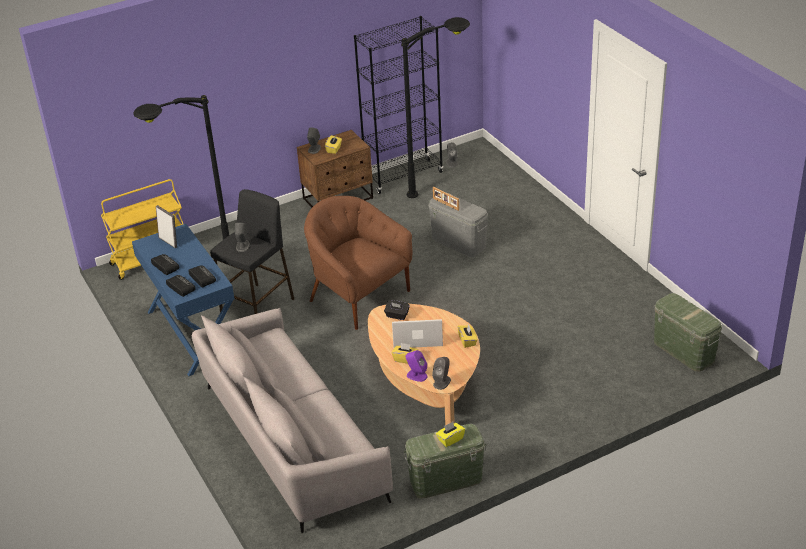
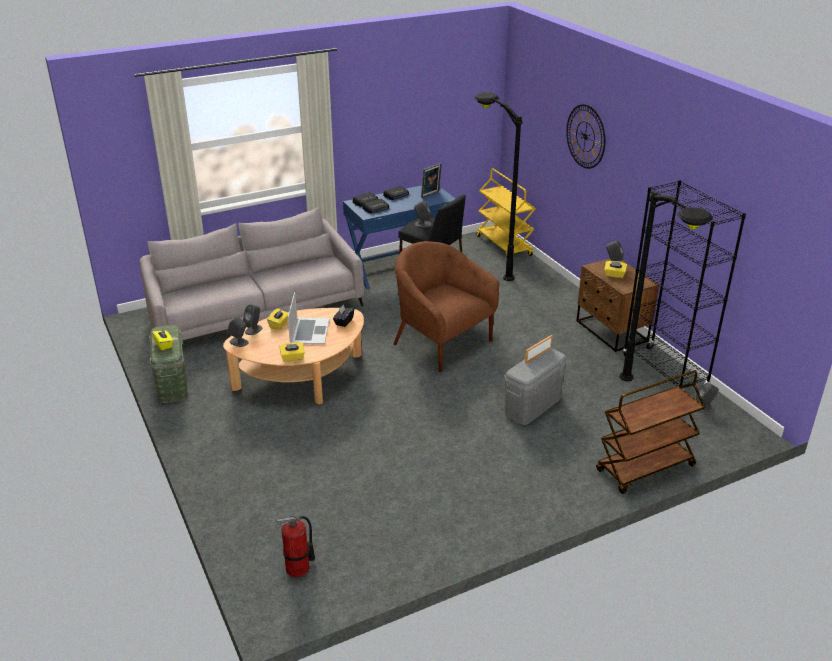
camera: 90 degrees right, 5 degrees down
brown armchair [304,196,412,330] -> brown armchair turned 90 degrees counterclockwise [393,241,499,372]
purple speaker [405,350,428,382] -> grey speaker [243,304,263,335]
green storage box [654,293,722,372] -> fire extinguisher [276,516,315,577]
none -> wall clock [566,104,605,169]
none -> brown cart [596,370,705,494]

